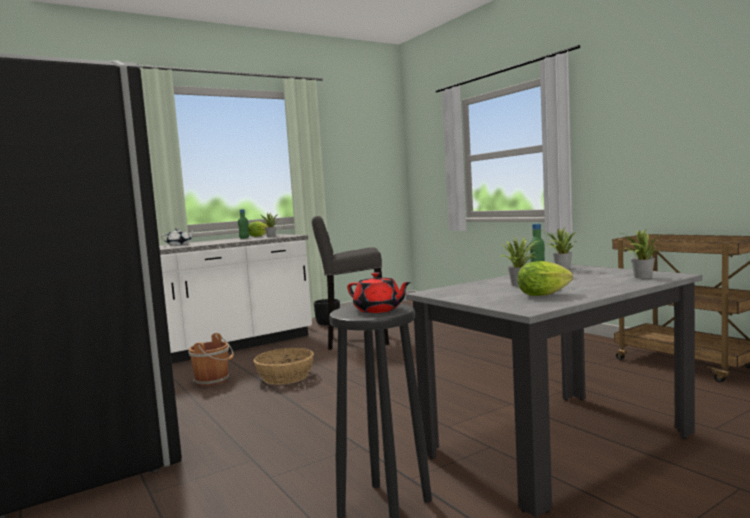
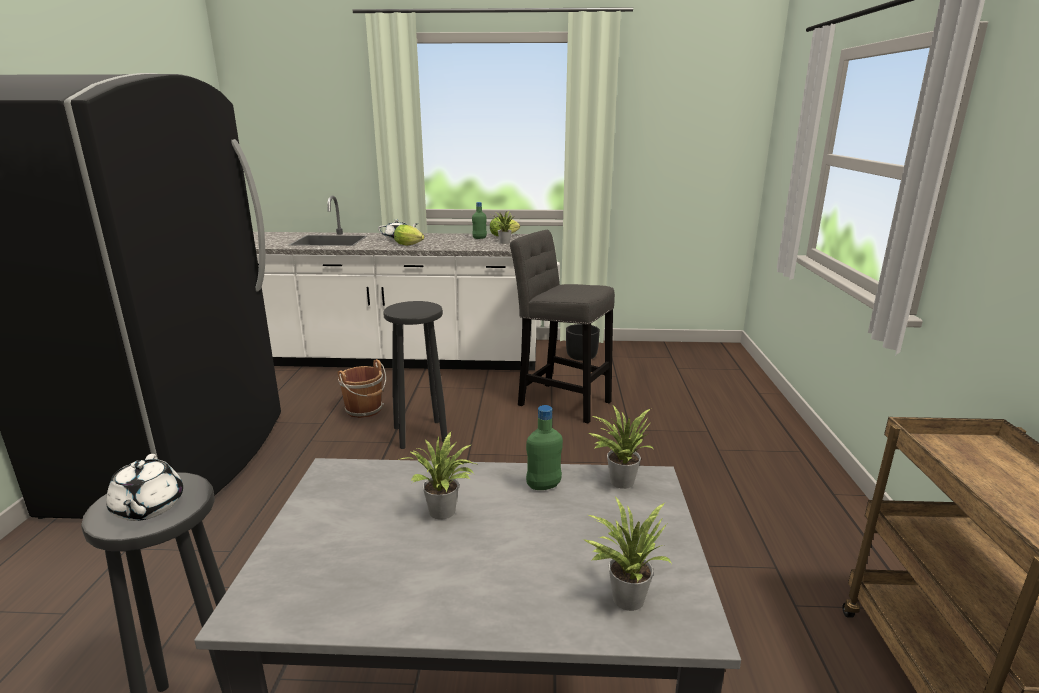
camera: 35 degrees right, 15 degrees up
basket [254,348,314,385] -> black stool [383,301,447,449]
red teapot [347,272,411,313] -> white teapot [106,454,183,521]
lettuce [518,261,573,296] -> lettuce moved to [394,225,424,246]

